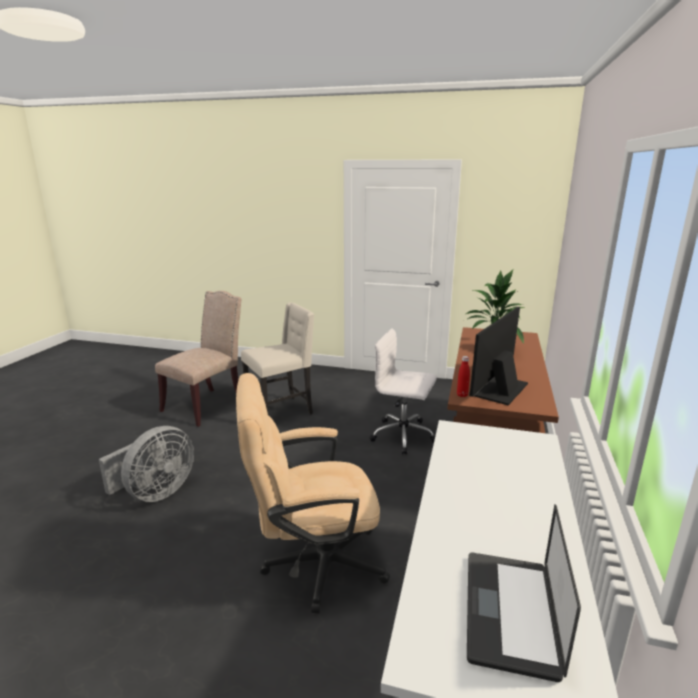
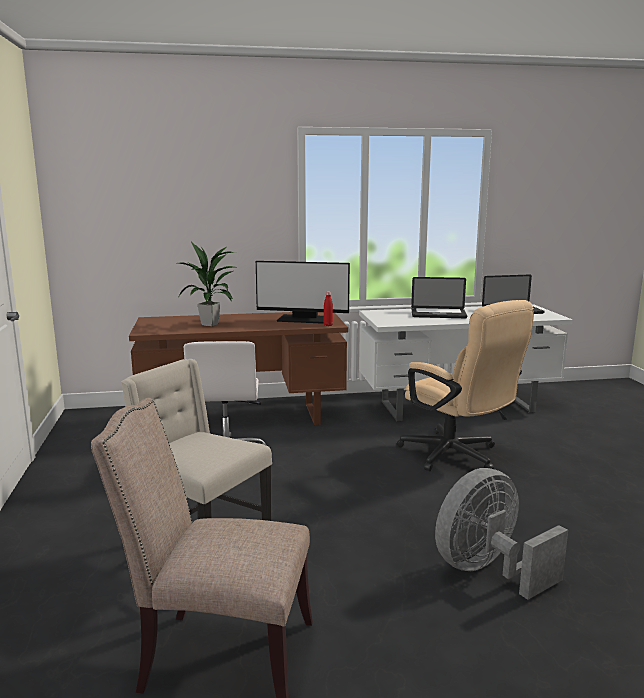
camera: 115 degrees left, 5 degrees down
grey fan [99,426,194,502] -> grey fan turned 45 degrees counterclockwise [435,468,568,600]
none -> laptop [411,277,467,318]

